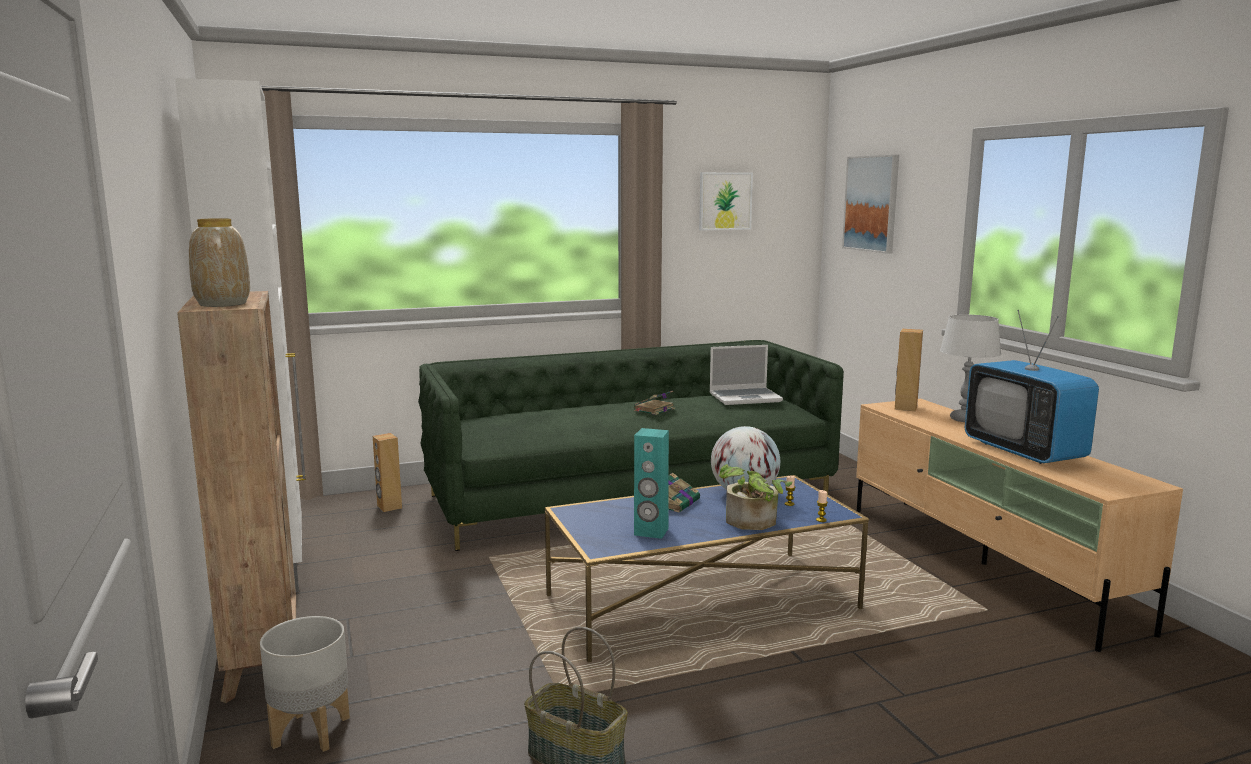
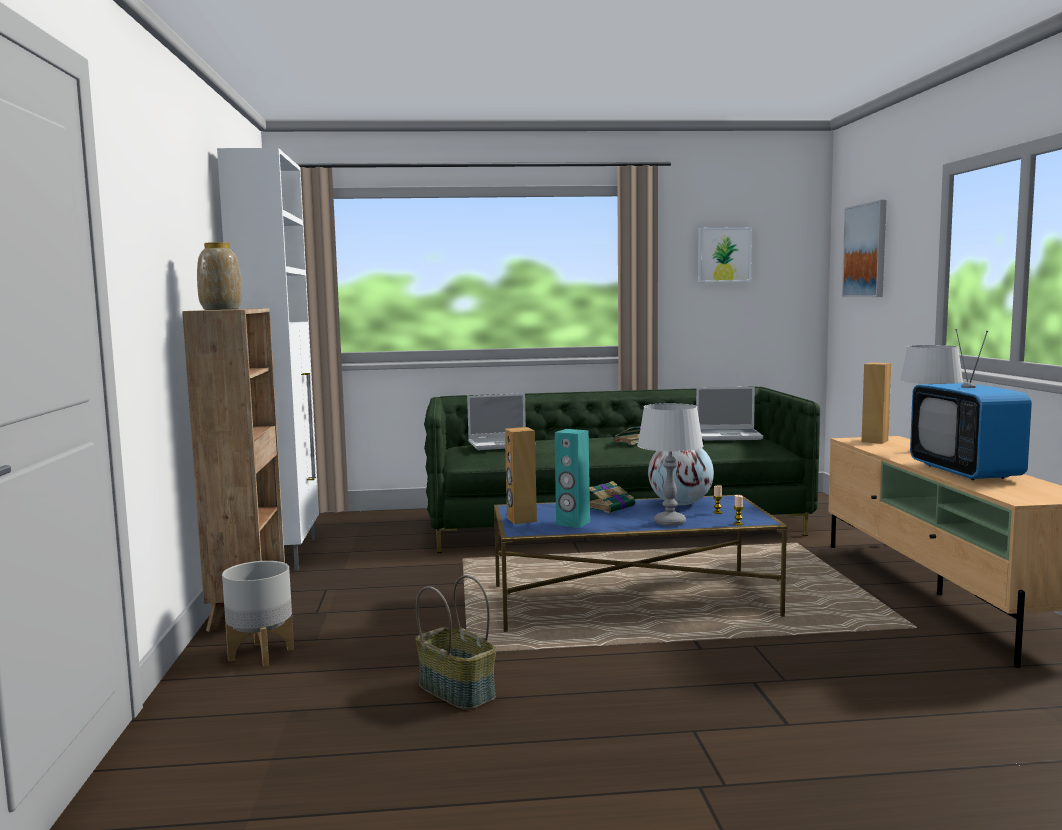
camera: 15 degrees right, 5 degrees down
brown speaker [373,433,402,512] -> brown speaker moved to [505,427,537,524]
potted plant [719,464,793,530] -> grey table lamp [637,403,703,526]
none -> laptop [467,393,536,450]

